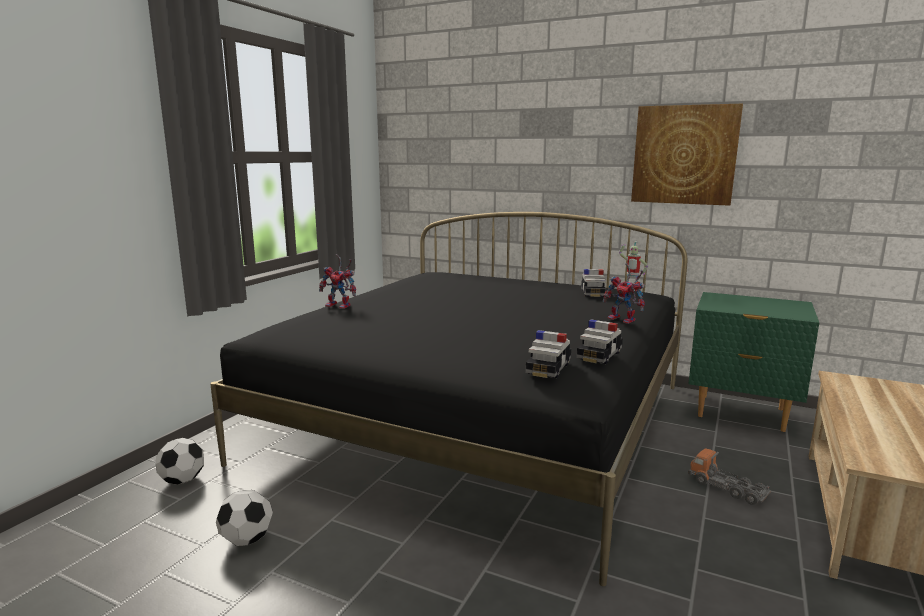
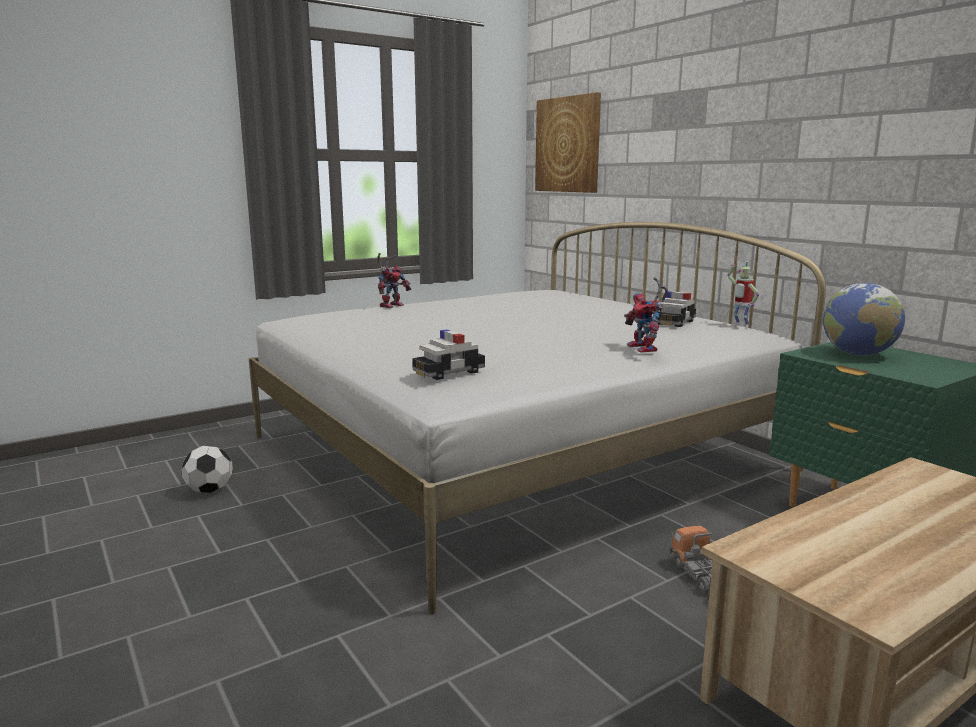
camera: 30 degrees right, 0 degrees up
football [156,438,204,485] -> none
black bed [210,212,687,586] -> white bed [249,222,826,614]
toy robot [319,254,356,309] -> toy robot turned 105 degrees counterclockwise [377,253,411,308]
toy car [577,319,623,364] -> none
picture [631,104,743,206] -> picture moved to [535,92,601,193]
none -> globe [823,283,905,356]

